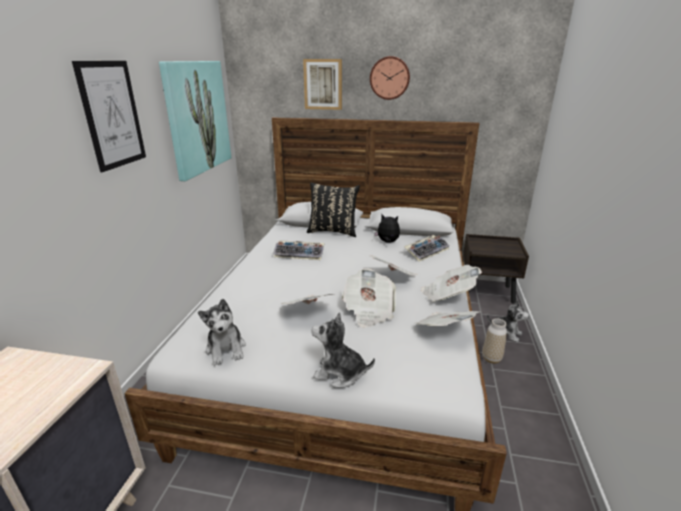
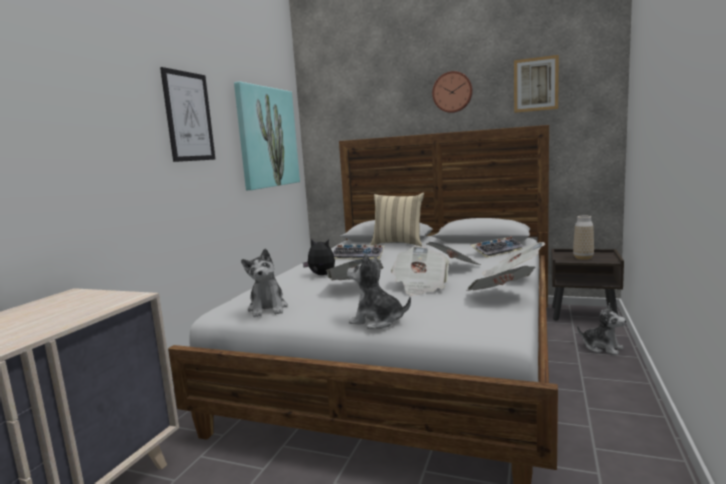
camera: 10 degrees right, 15 degrees down
picture [303,59,342,110] -> picture moved to [514,55,559,113]
black pillow [307,183,360,237] -> beige pillow [370,193,424,246]
plush toy [374,215,400,243] -> plush toy moved to [303,239,335,275]
vase [482,318,507,364] -> vase moved to [573,216,594,260]

